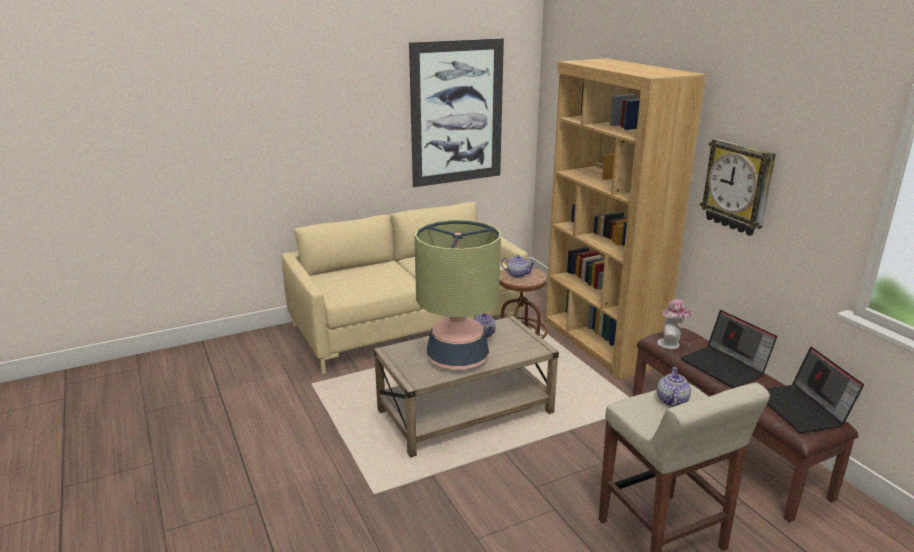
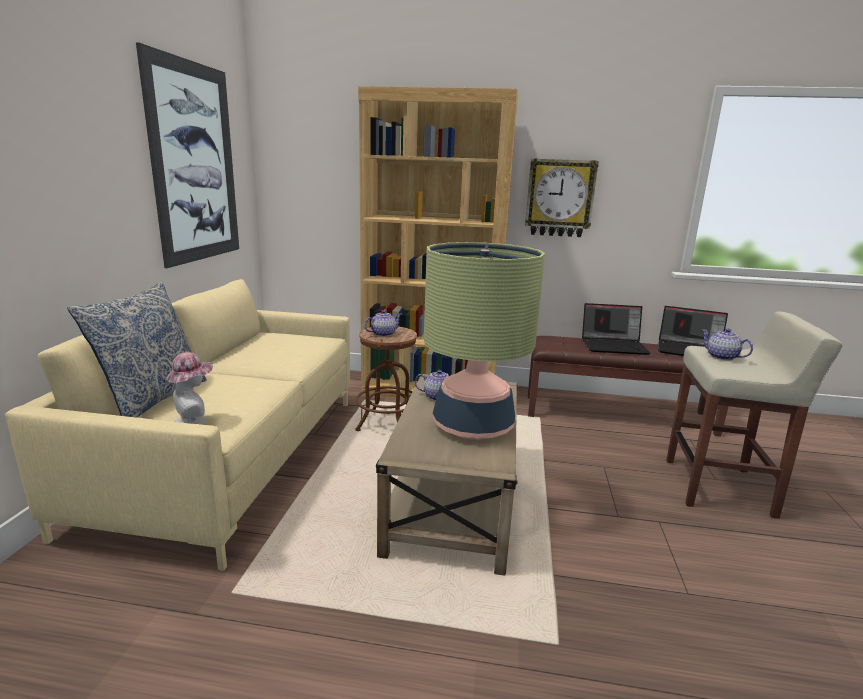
camera: 55 degrees left, 5 degrees down
hat [657,299,693,349] -> hat moved to [166,352,213,425]
none -> pillow [67,282,207,418]

